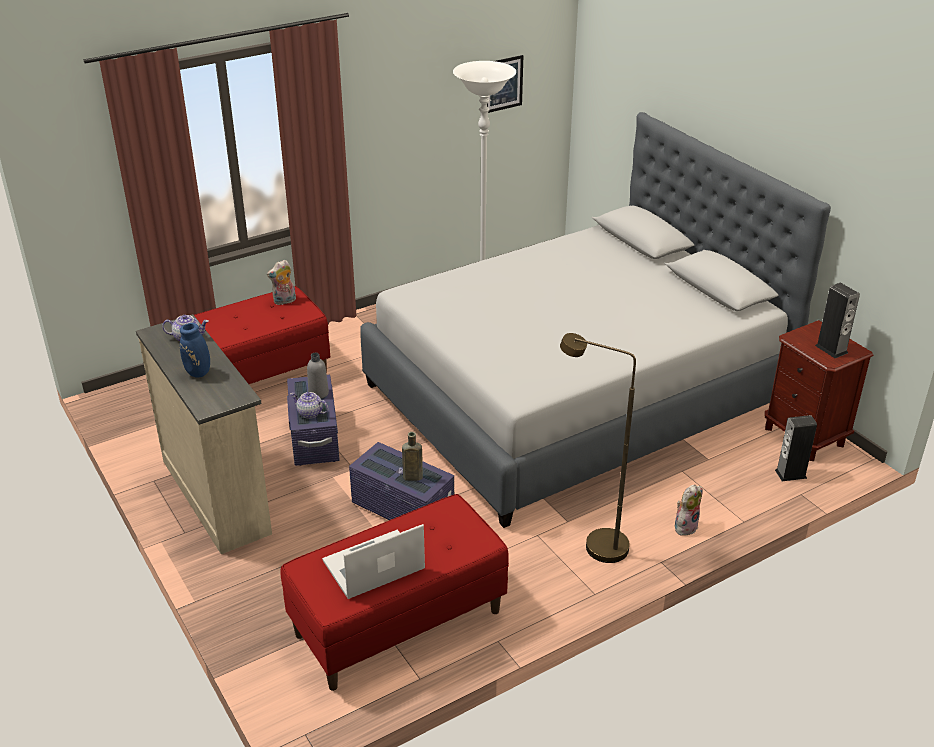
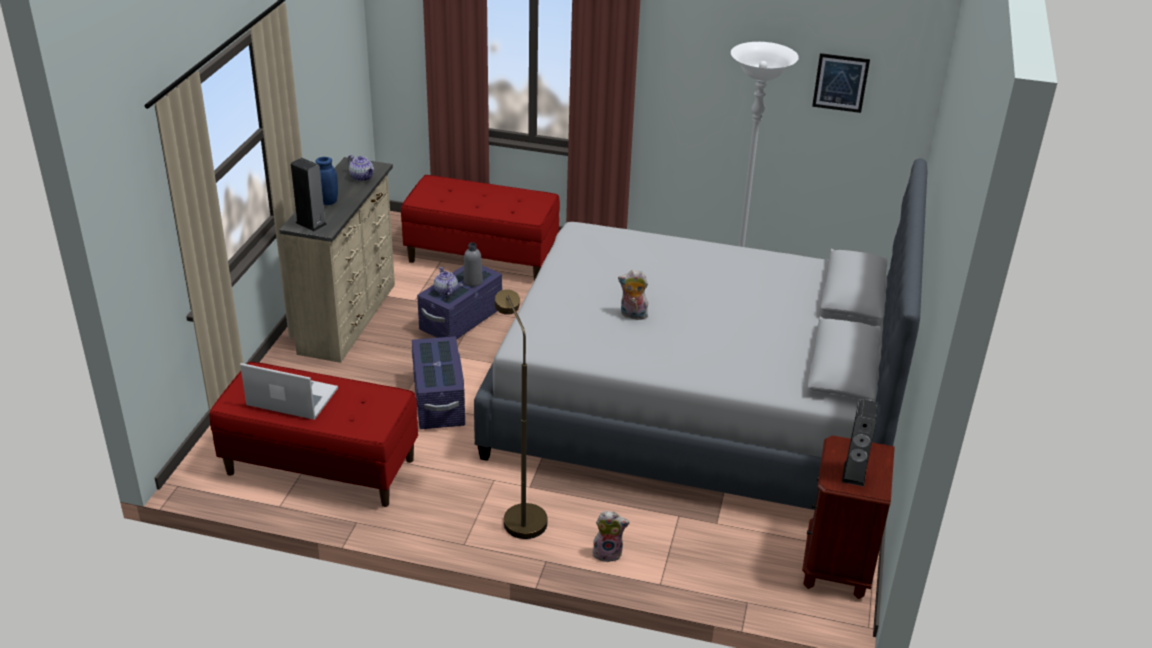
camera: 45 degrees right, 0 degrees up
plush toy [267,260,296,305] -> plush toy moved to [618,270,648,320]
brown bottle [402,432,423,481] -> none
speaker [775,415,817,481] -> speaker moved to [291,158,327,232]

